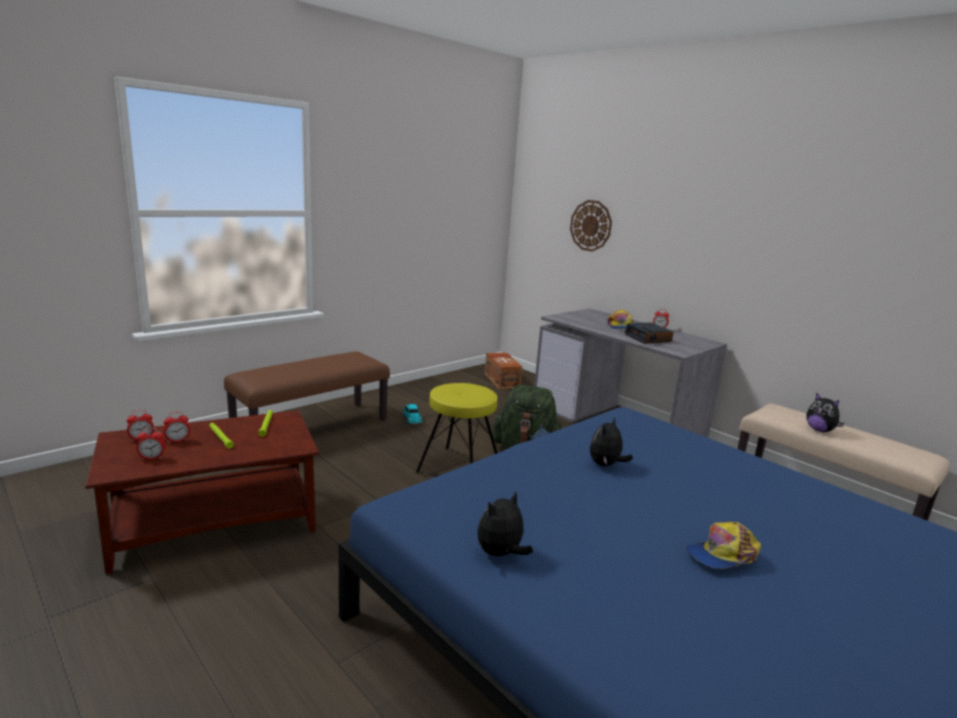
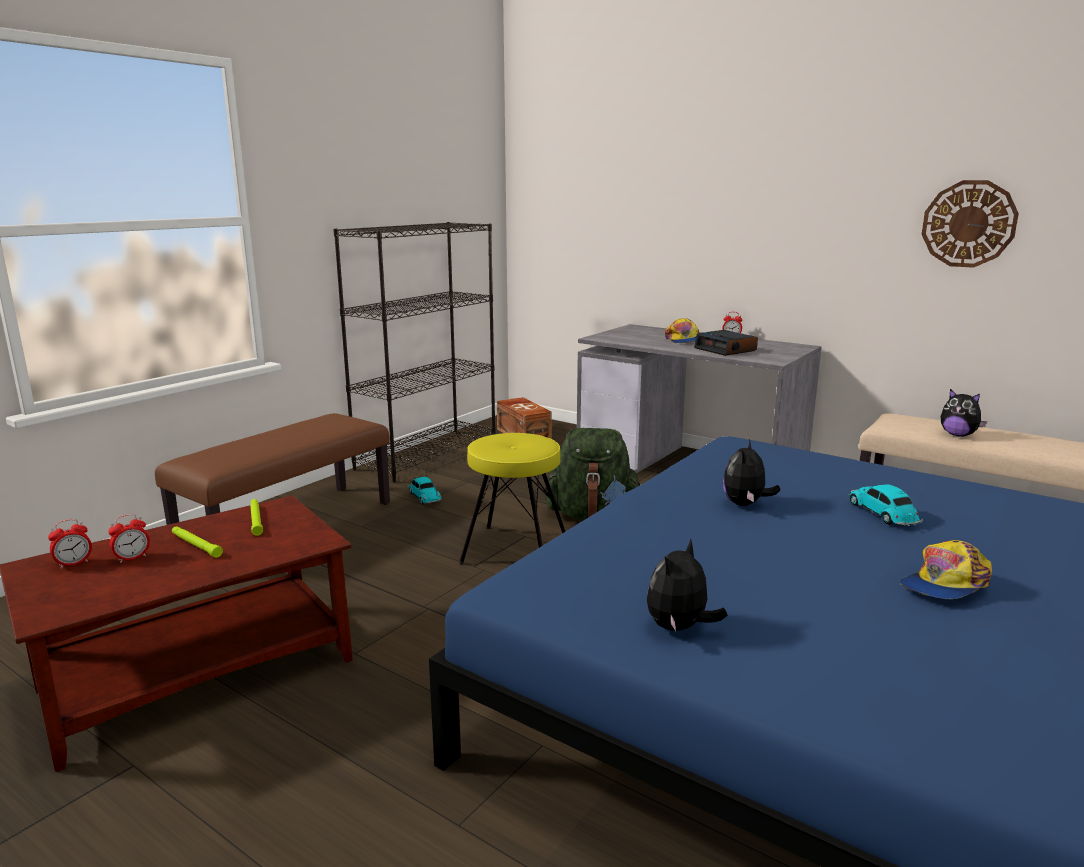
camera: 10 degrees left, 0 degrees up
alarm clock [136,428,165,460] -> none
wall clock [570,200,612,252] -> wall clock moved to [922,180,1019,268]
none -> black bookcase [333,222,496,483]
none -> toy car [848,484,923,526]

